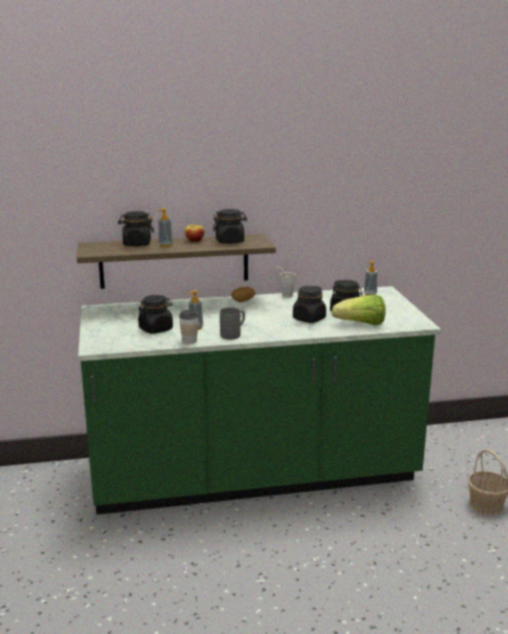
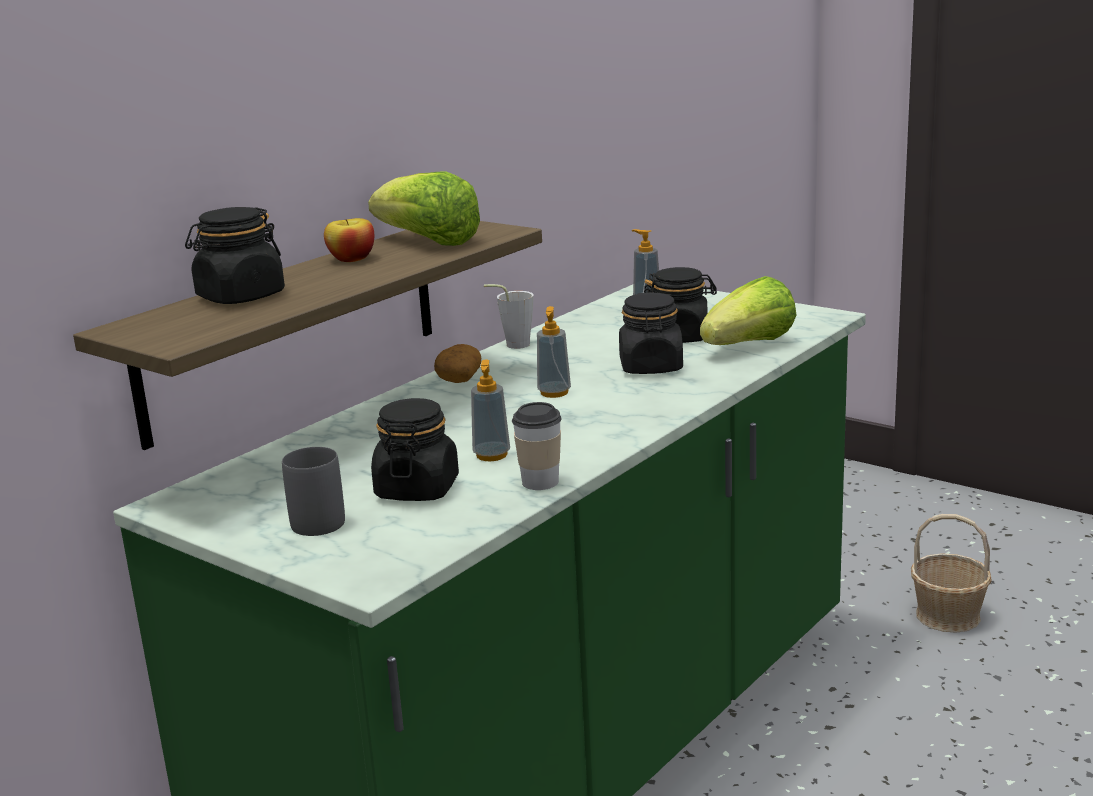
camera: 40 degrees left, 0 degrees up
soap dispenser [158,208,173,247] -> soap dispenser moved to [537,306,571,398]
black jar [213,209,248,244] -> lettuce [368,172,480,246]
grey mug [220,307,245,340] -> grey mug moved to [282,447,345,536]

